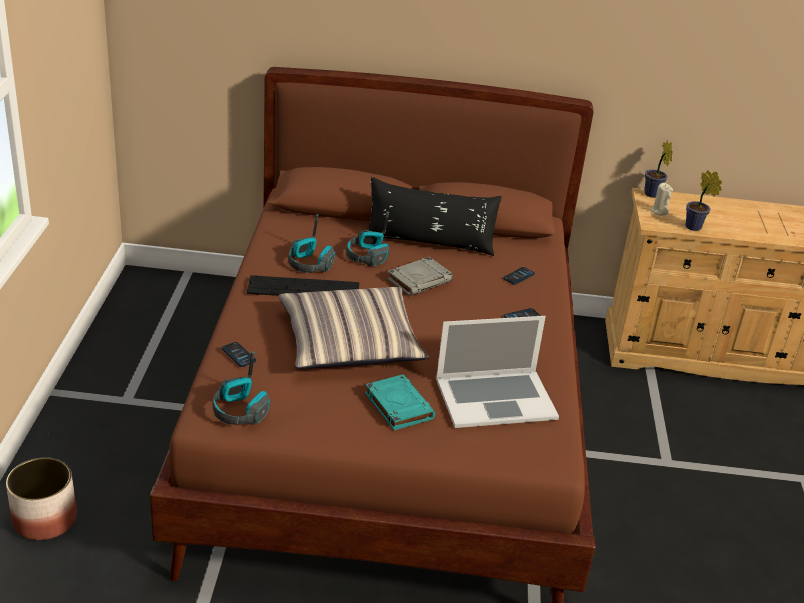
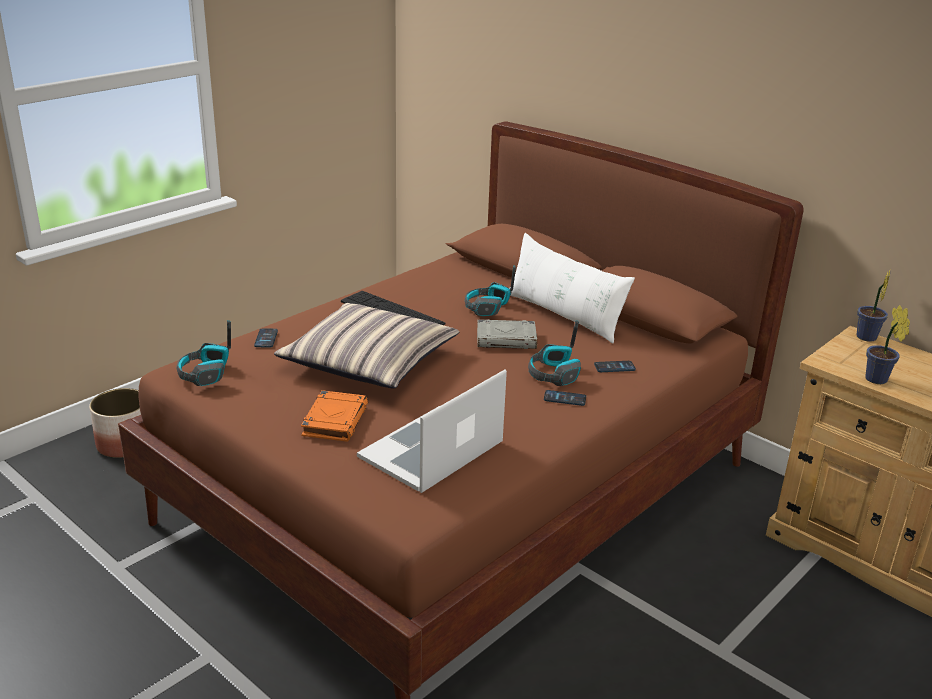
camera: 40 degrees right, 5 degrees down
headphones [288,214,336,273] -> headphones moved to [528,320,581,386]
turquoise book [365,374,435,430] -> orange book [301,390,368,442]
black pillow [368,177,502,256] -> white pillow [511,233,635,343]
laptop [436,316,559,428] -> laptop turned 105 degrees clockwise [357,370,507,493]
beige candle [649,183,673,215] -> none

